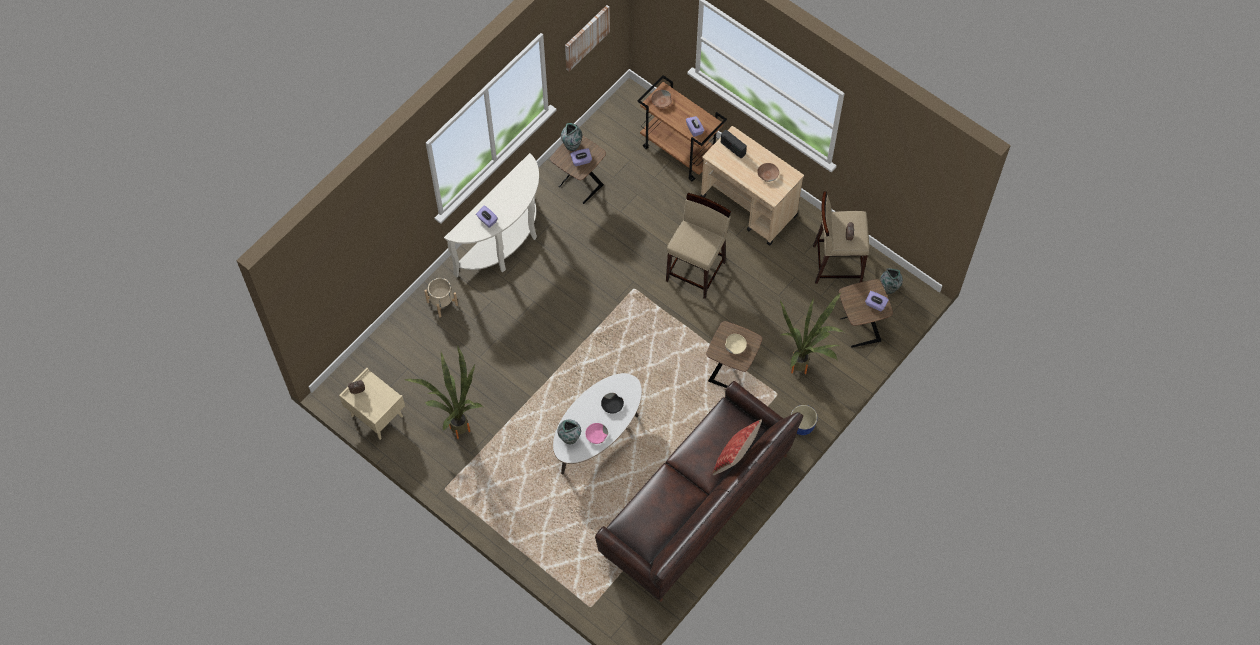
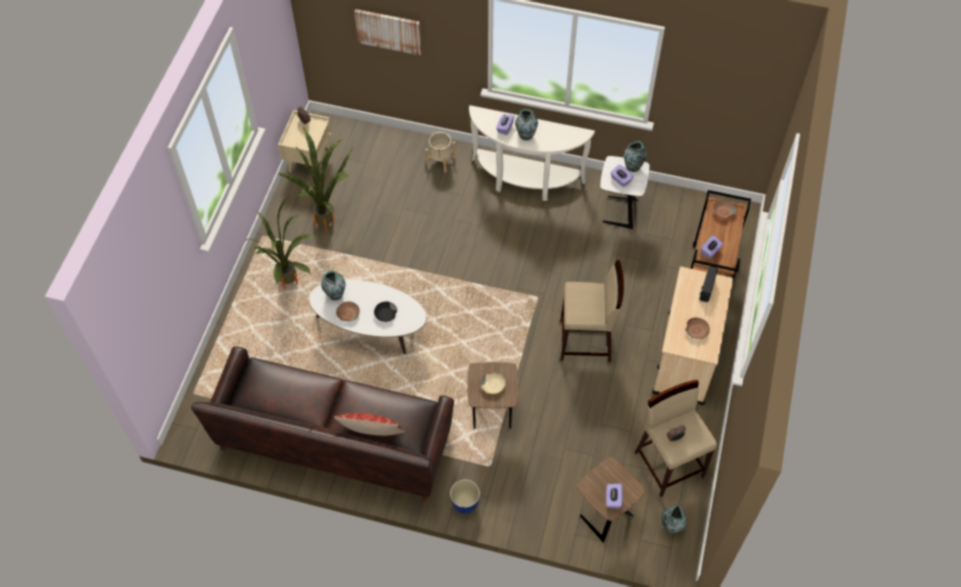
camera: 65 degrees right, 5 degrees down
brown side table [550,136,606,204] -> white side table [600,156,650,229]
picture [565,5,610,72] -> picture moved to [355,9,421,55]
pink bowl [585,423,608,444] -> brown bowl [336,301,360,321]
potted plant [780,293,844,374] -> potted plant moved to [244,196,318,289]
none -> vase [515,109,538,140]

